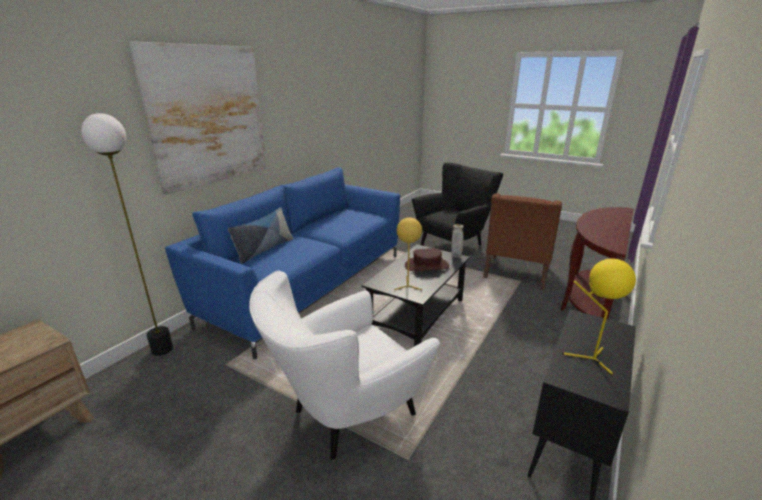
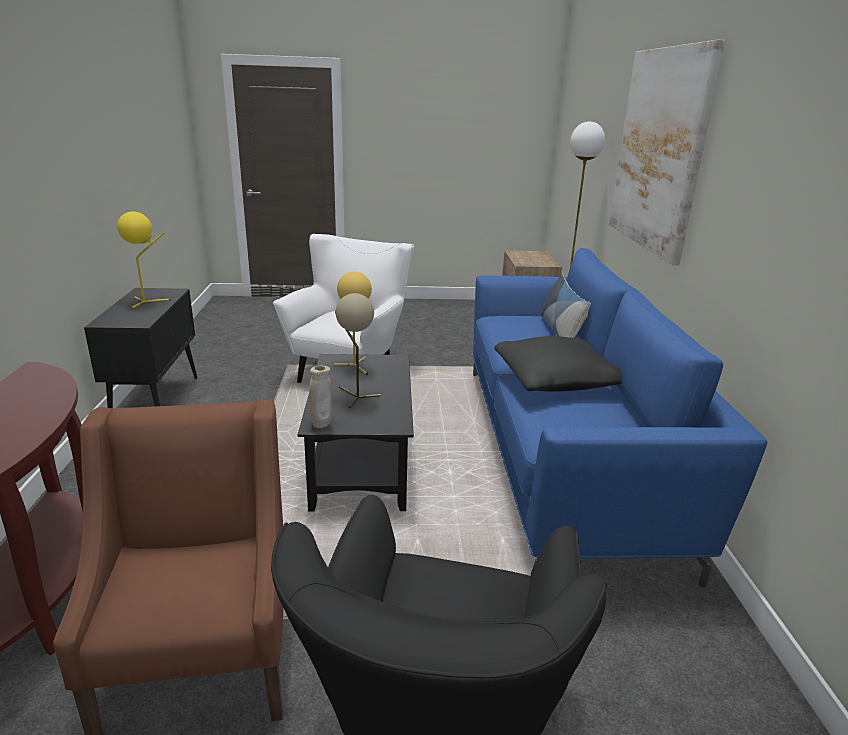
camera: 145 degrees right, 0 degrees up
brown hat [405,248,450,271] -> beige table lamp [335,293,381,408]
none -> black pillow [494,336,622,392]

